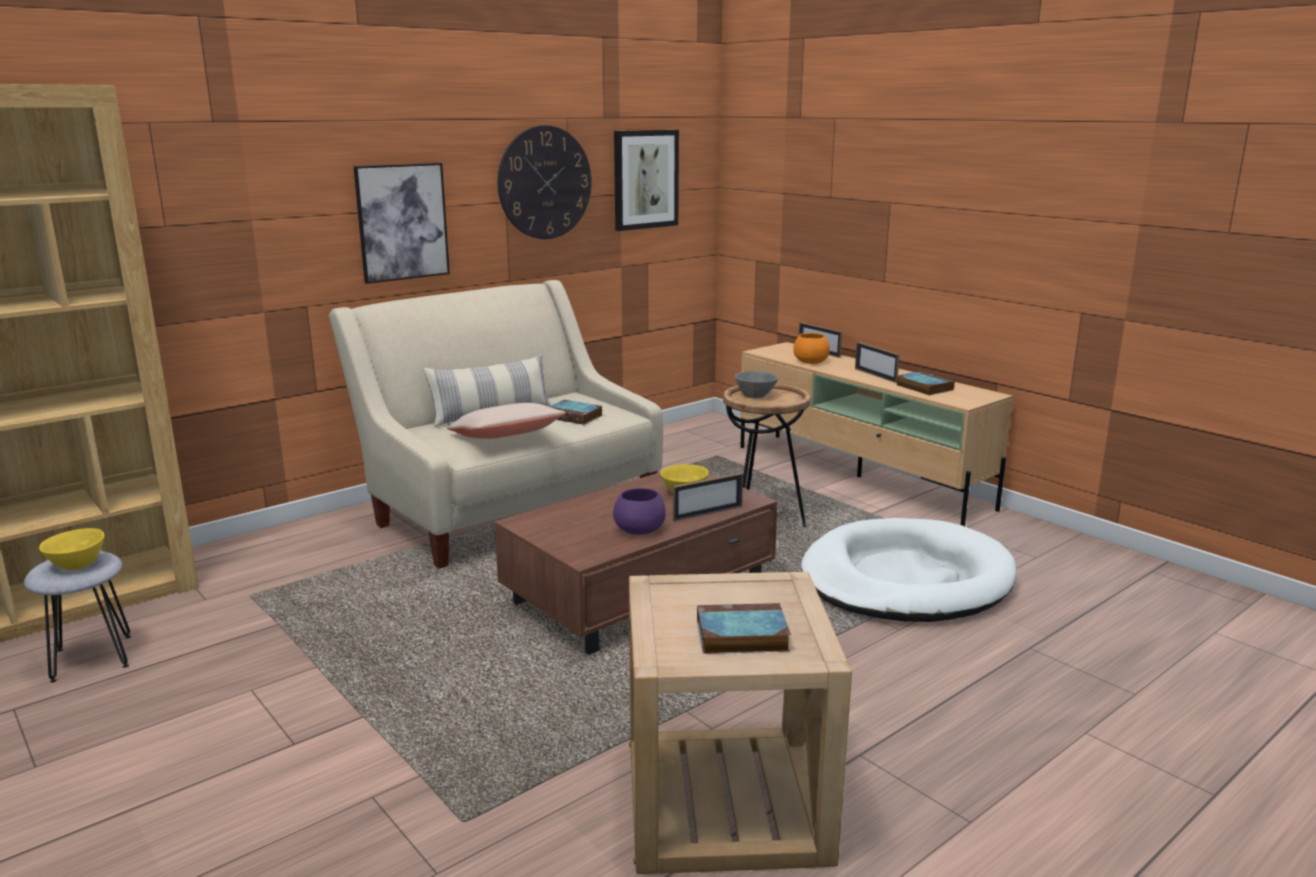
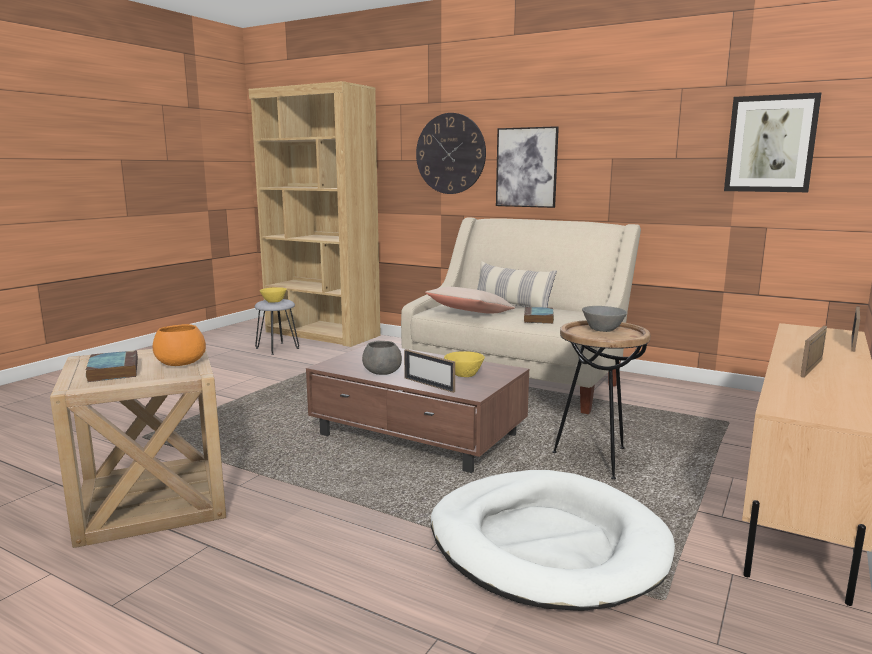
camera: 70 degrees right, 5 degrees down
wall clock [498,125,592,239] -> wall clock moved to [416,113,486,194]
purple bowl [613,488,666,535] -> grey bowl [362,341,402,375]
orange bowl [793,333,830,364] -> orange bowl moved to [152,324,206,366]
book [897,371,955,395] -> none

